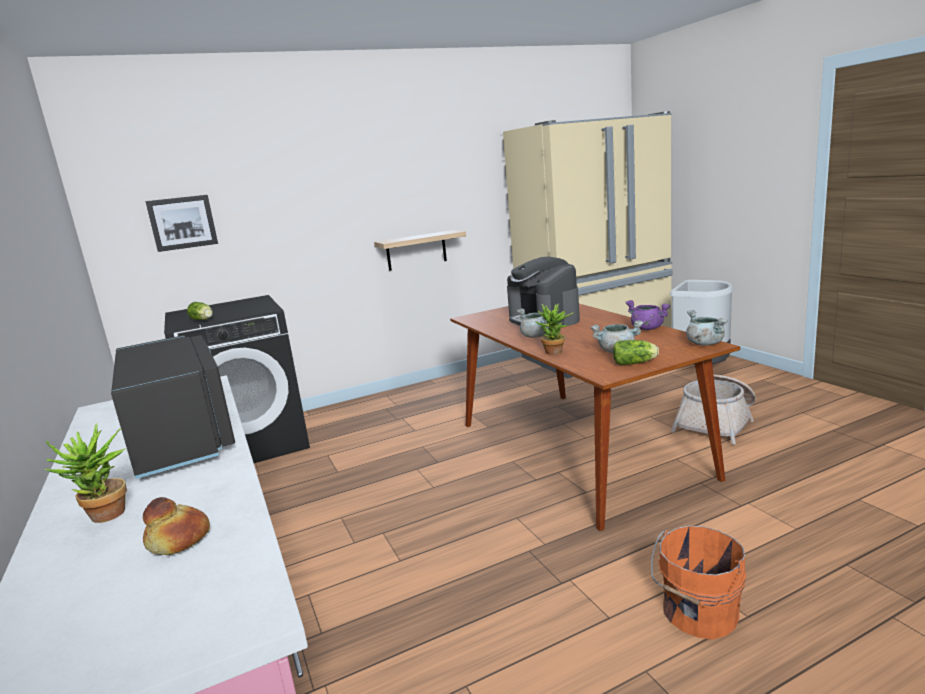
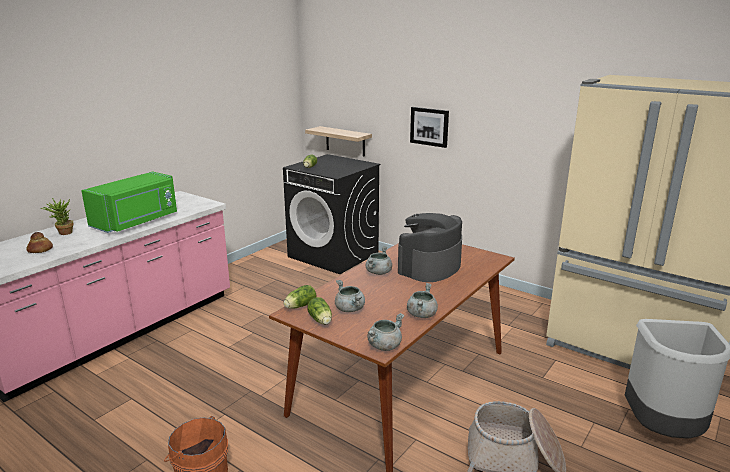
camera: 60 degrees right, 5 degrees up
black microwave [111,335,235,479] -> green microwave [81,171,177,233]
picture [145,195,218,252] -> picture moved to [410,107,449,148]
shelf [374,230,466,271] -> shelf moved to [305,126,372,156]
potted plant [536,303,575,355] -> none
purple cooking pot [625,300,670,330] -> grey cooking pot [407,283,438,318]
none -> lettuce [284,285,316,309]

